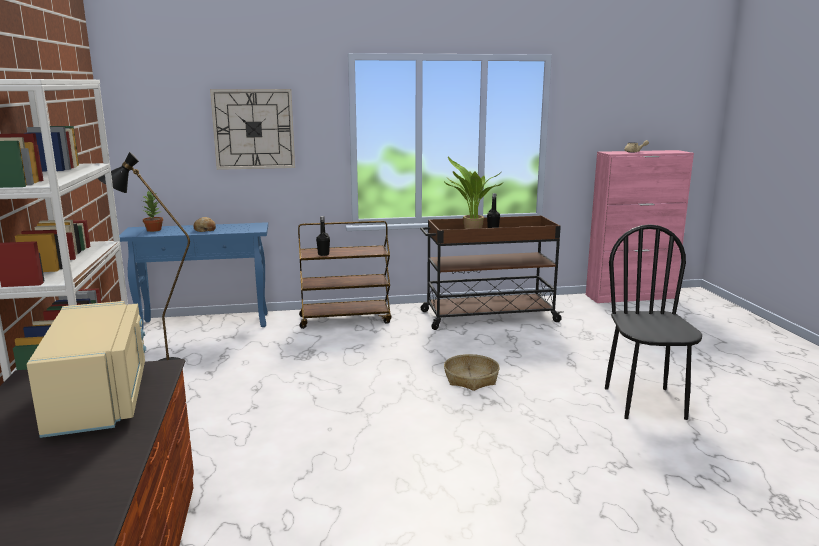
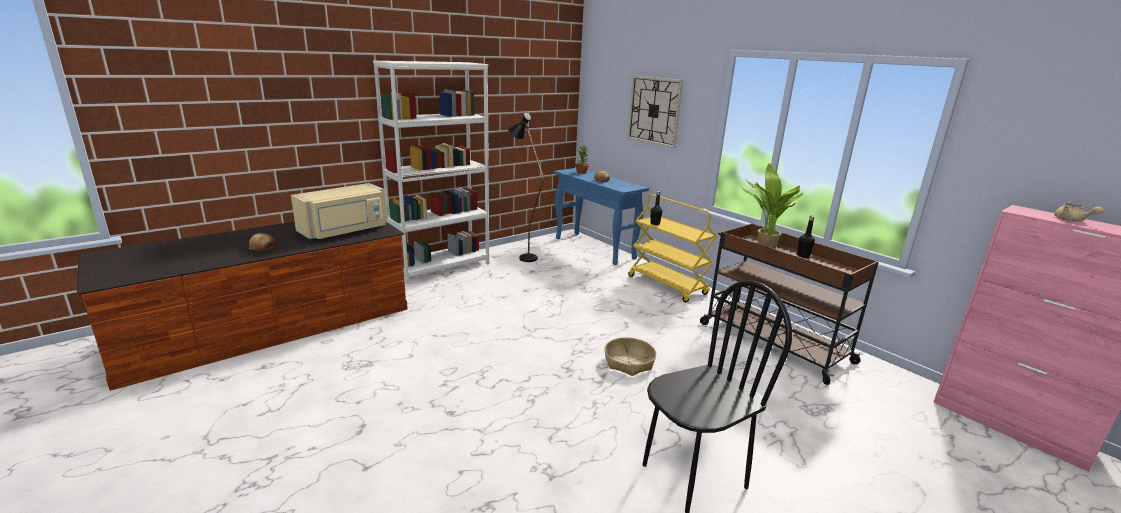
camera: 60 degrees right, 5 degrees up
brown cart [298,221,391,329] -> yellow cart [628,194,717,302]
none -> bread [249,233,276,251]

